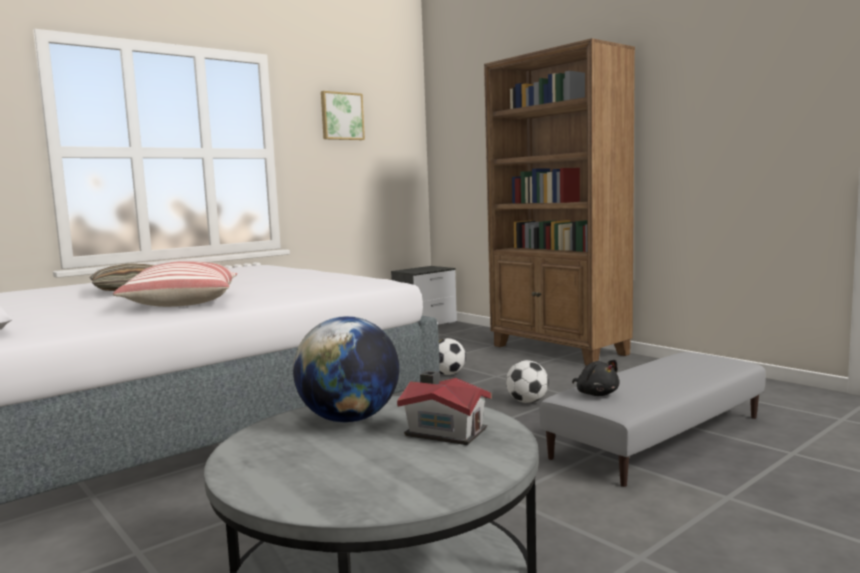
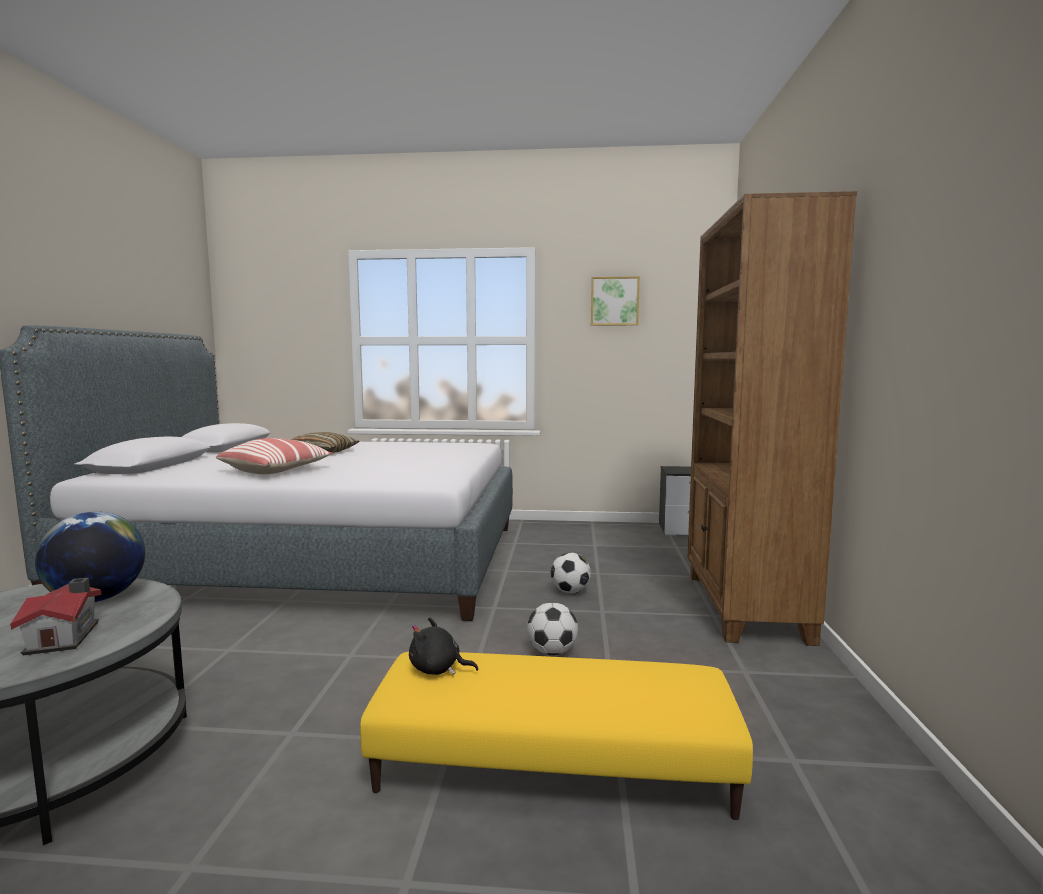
camera: 45 degrees right, 0 degrees up
grey ottoman [540,352,766,487] -> yellow ottoman [360,652,753,820]
black plush toy [572,360,620,396] -> black plush toy turned 90 degrees clockwise [409,617,479,675]

